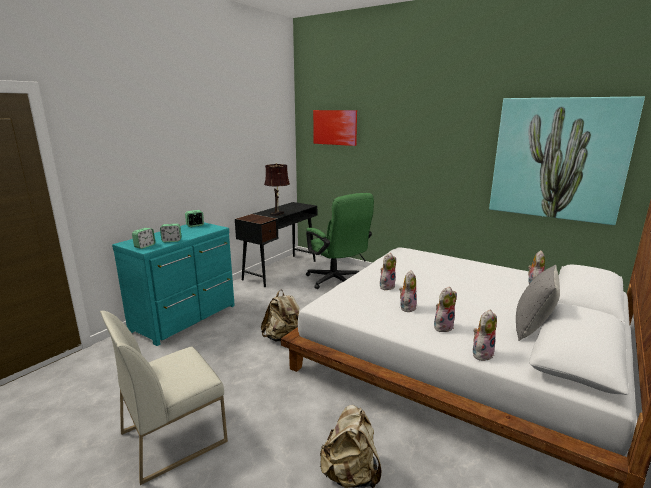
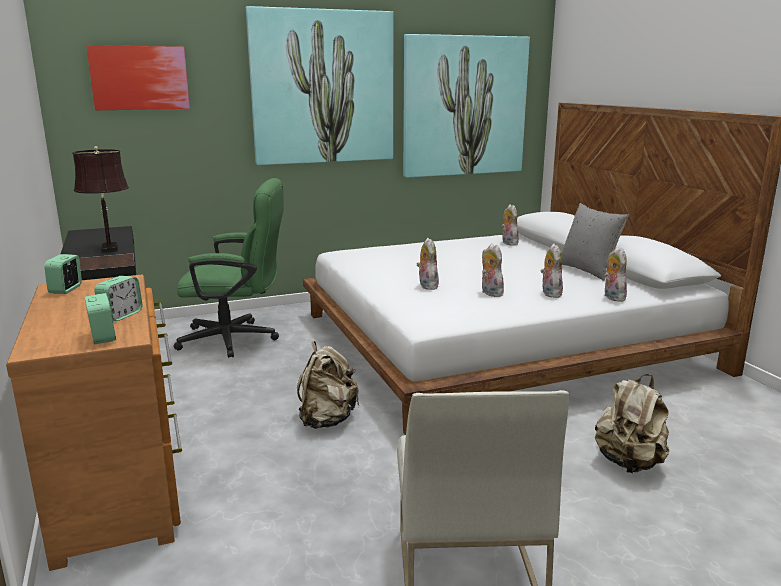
camera: 55 degrees left, 0 degrees up
turquoise dresser [112,222,235,346] -> brown dresser [6,274,182,571]
none -> picture [246,6,394,165]

